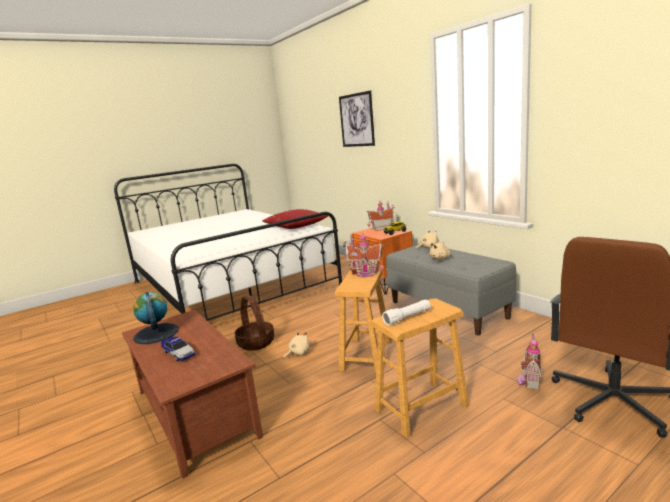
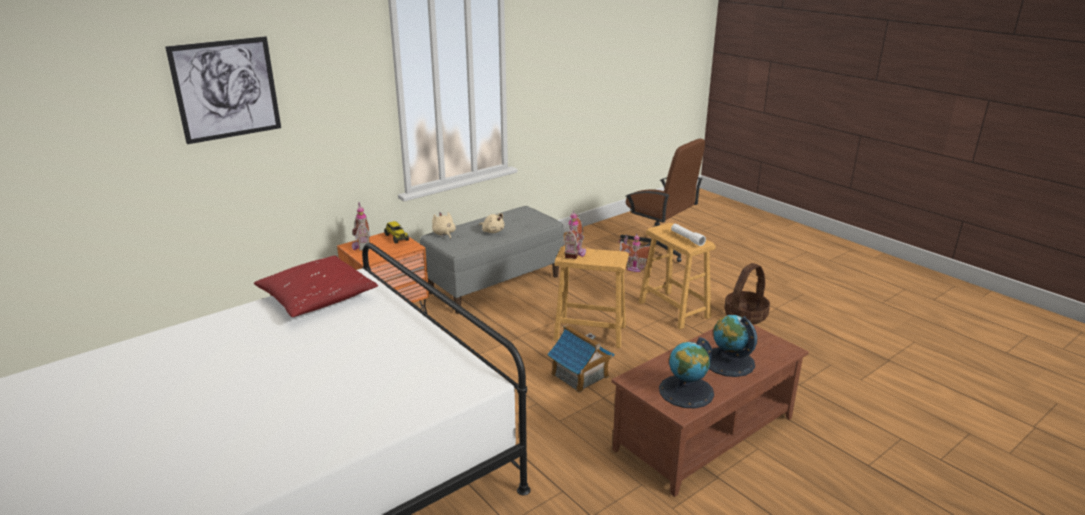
camera: 95 degrees left, 10 degrees up
toy car [161,337,195,361] -> globe [709,315,757,377]
basket [235,295,274,351] -> basket moved to [724,263,770,325]
beige plush toy [283,331,310,359] -> toy house [547,325,615,393]

